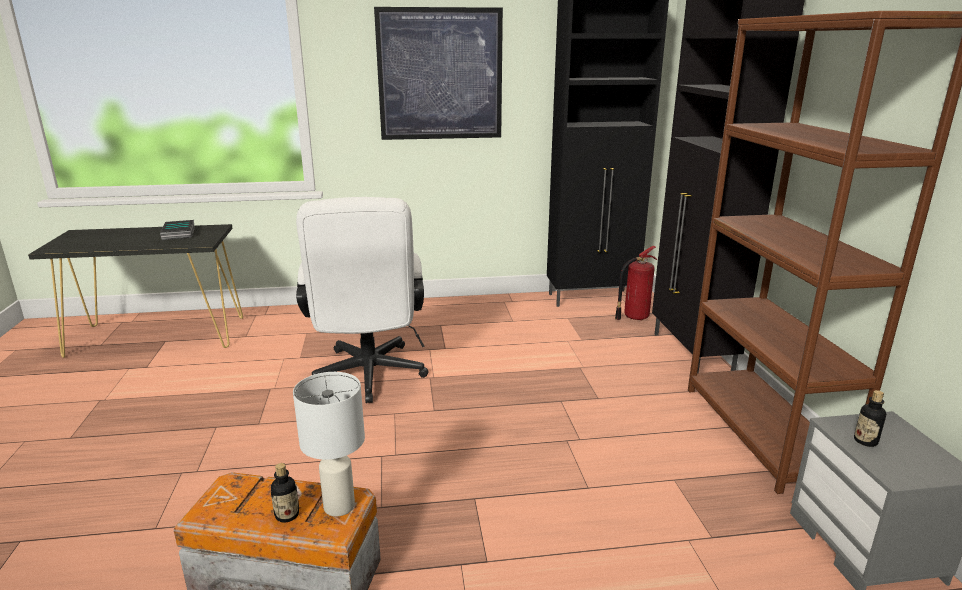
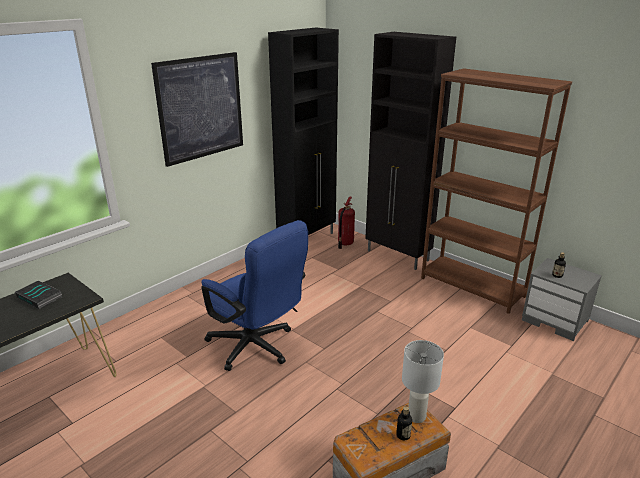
camera: 40 degrees left, 5 degrees up
white office chair [296,197,428,403] -> blue office chair [201,220,308,371]

